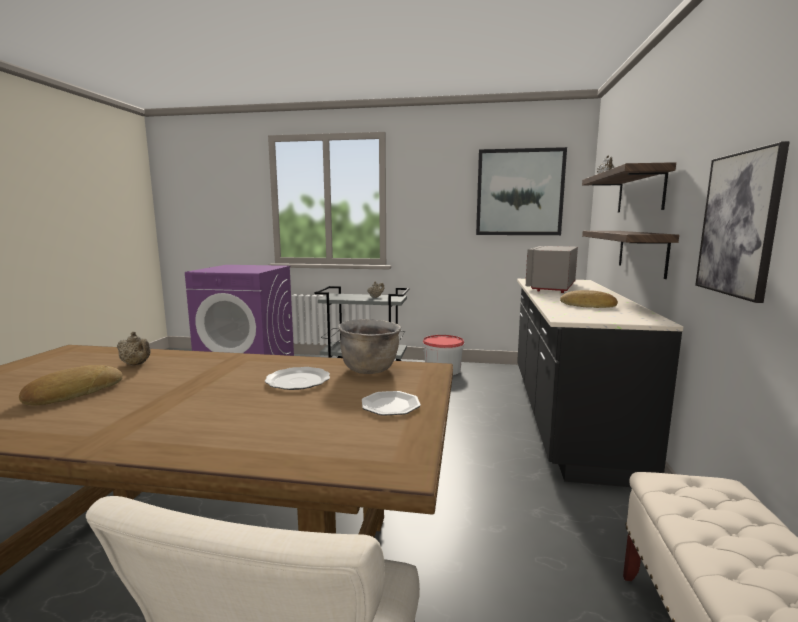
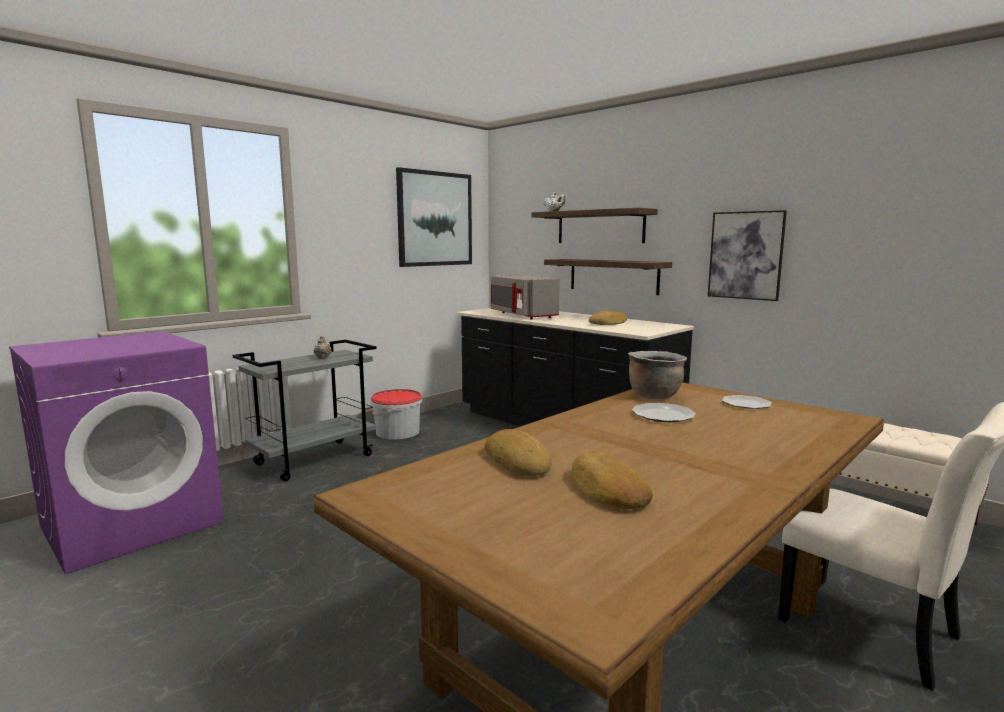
camera: 55 degrees left, 0 degrees up
beige teapot [117,332,151,366] -> bread [485,429,552,476]

